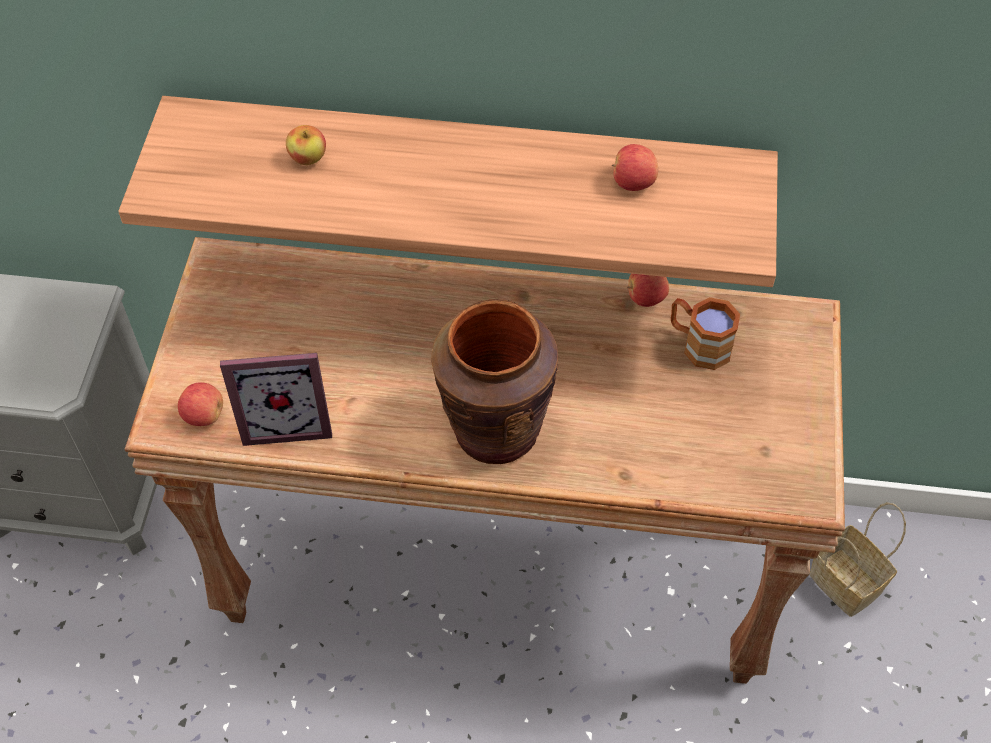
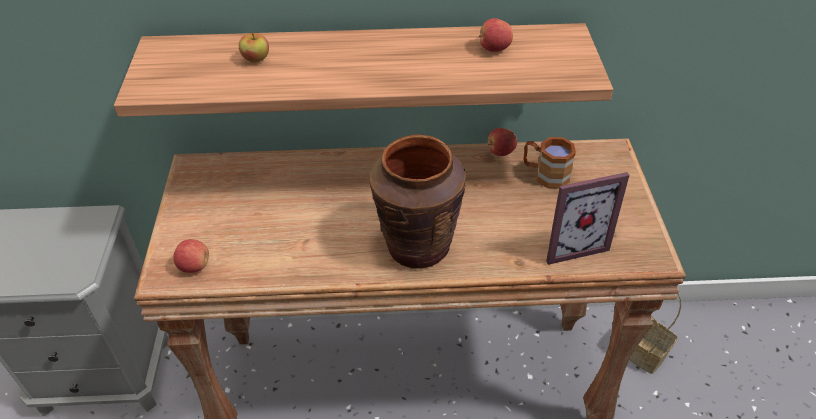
camera: 10 degrees left, 10 degrees down
picture frame [220,353,332,446] -> picture frame moved to [546,172,630,265]

